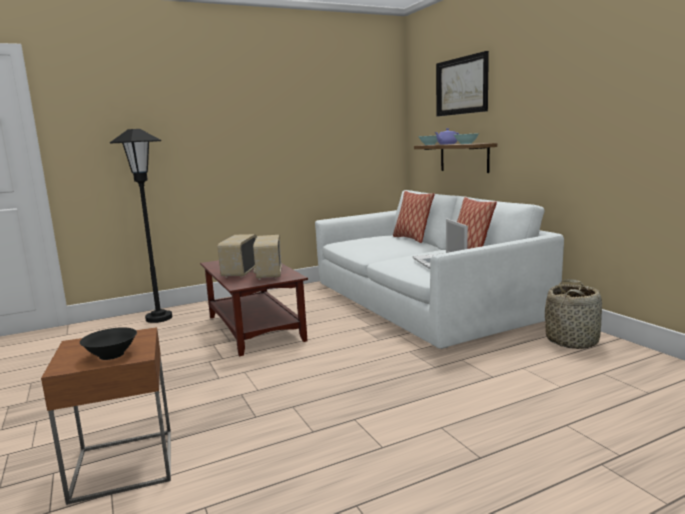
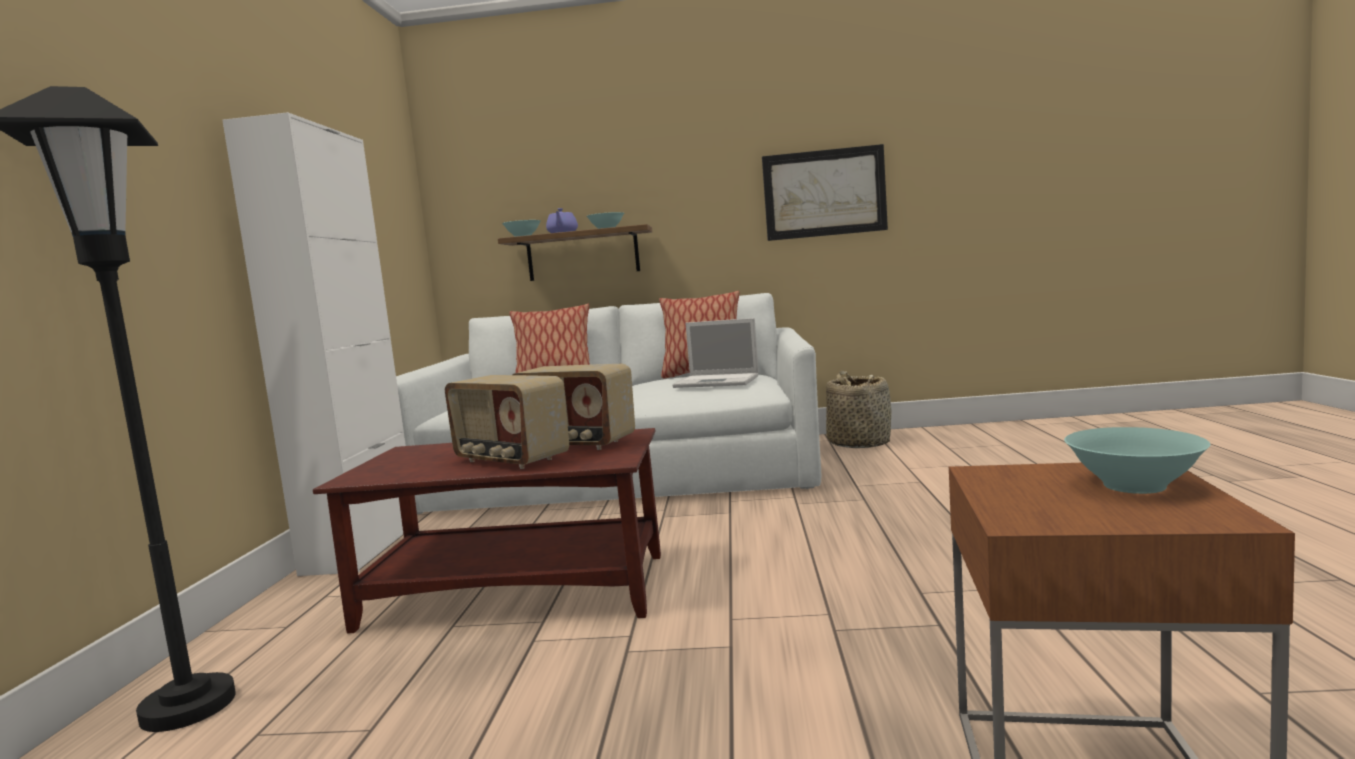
camera: 60 degrees left, 5 degrees down
black bowl [80,327,137,360] -> turquoise bowl [1064,427,1211,494]
picture [436,51,489,116] -> picture moved to [762,144,888,241]
none -> white cabinet [222,112,406,576]

